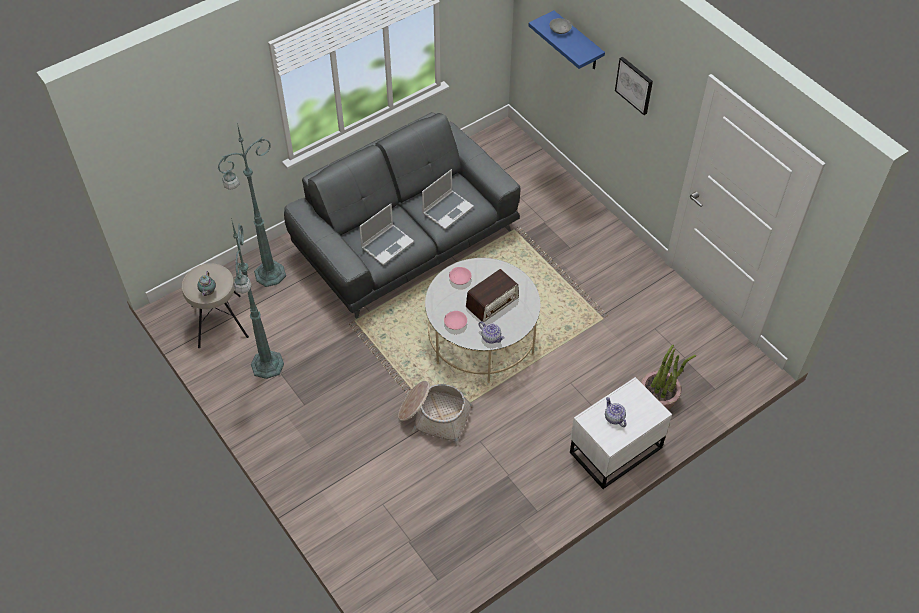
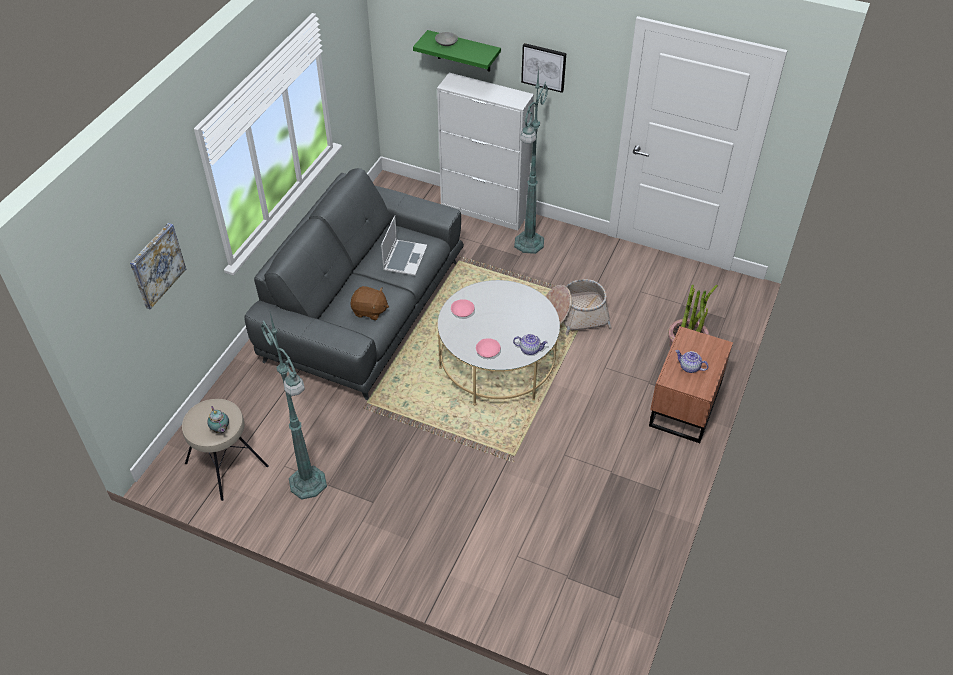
camera: 30 degrees left, 5 degrees down
green floor lamp [218,123,286,287] -> green floor lamp moved to [514,67,548,254]
laptop [359,204,414,265] -> brown plush toy [350,286,389,320]
basket [398,381,474,446] -> basket moved to [545,279,612,335]
radio [466,269,519,322] -> none
blue shelf [529,11,605,69] -> green shelf [413,30,501,72]
white nightstand [570,377,672,489] -> brown nightstand [649,326,733,443]
none -> picture [130,223,186,309]
none -> white cabinet [437,73,534,231]

